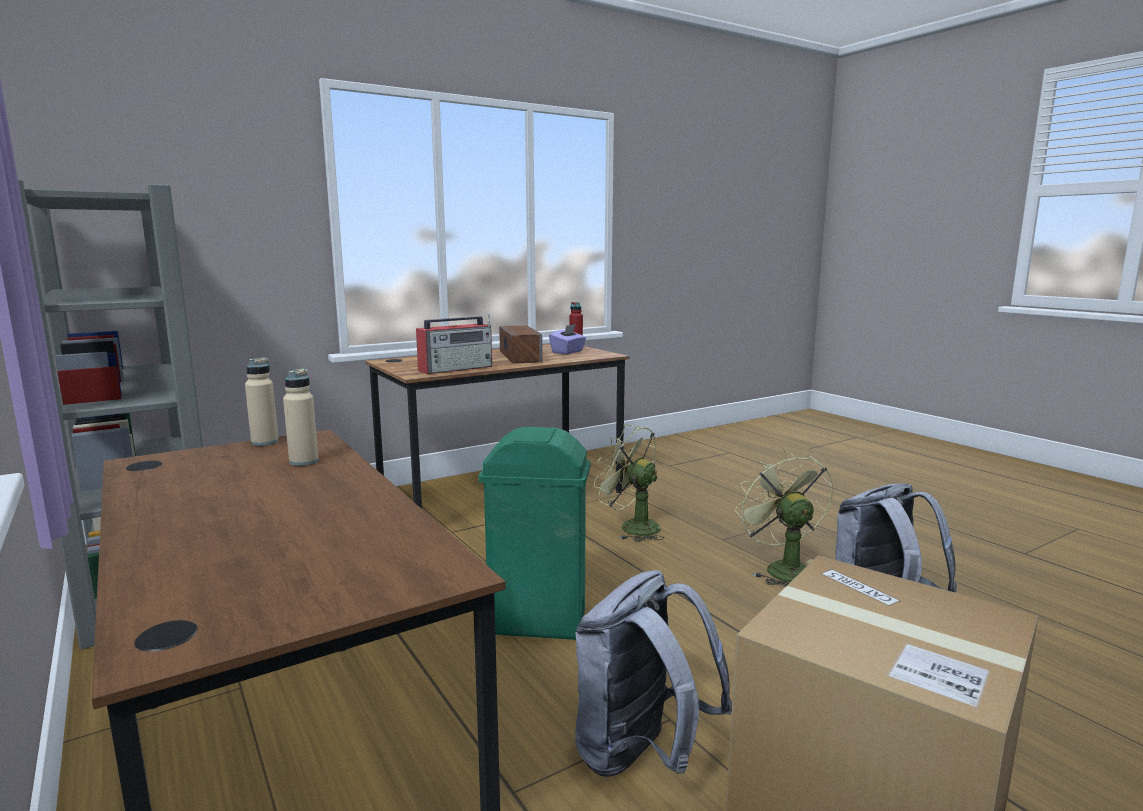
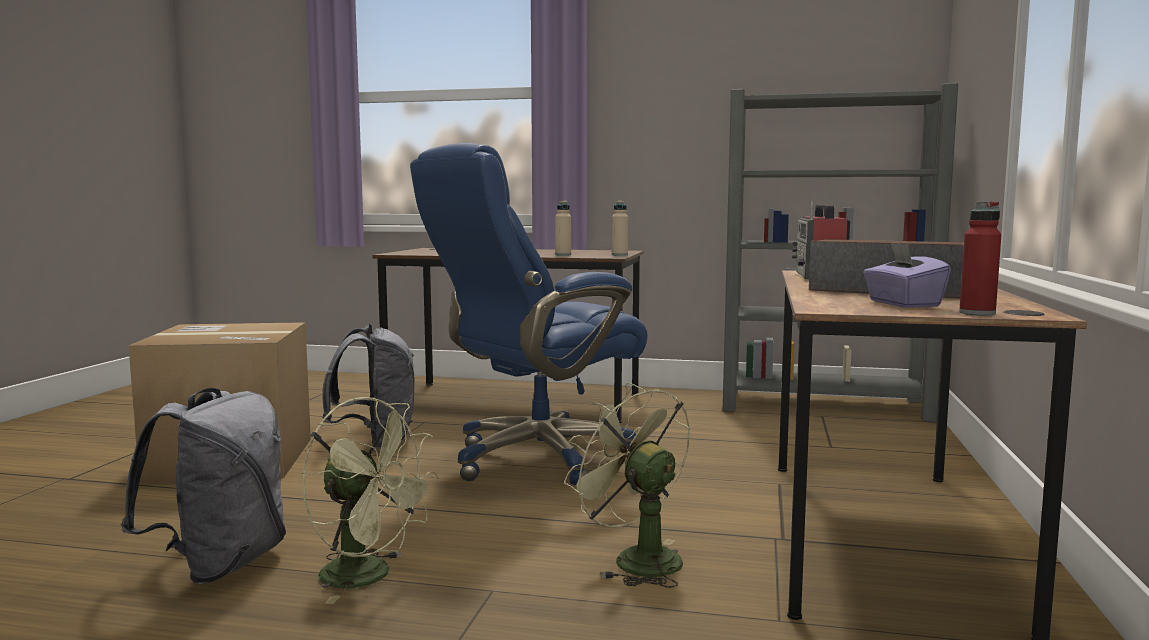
camera: 135 degrees right, 5 degrees down
green trash can [478,427,590,640] -> blue office chair [410,143,648,485]
green fan [594,424,664,542] -> green fan turned 120 degrees counterclockwise [564,383,690,588]

